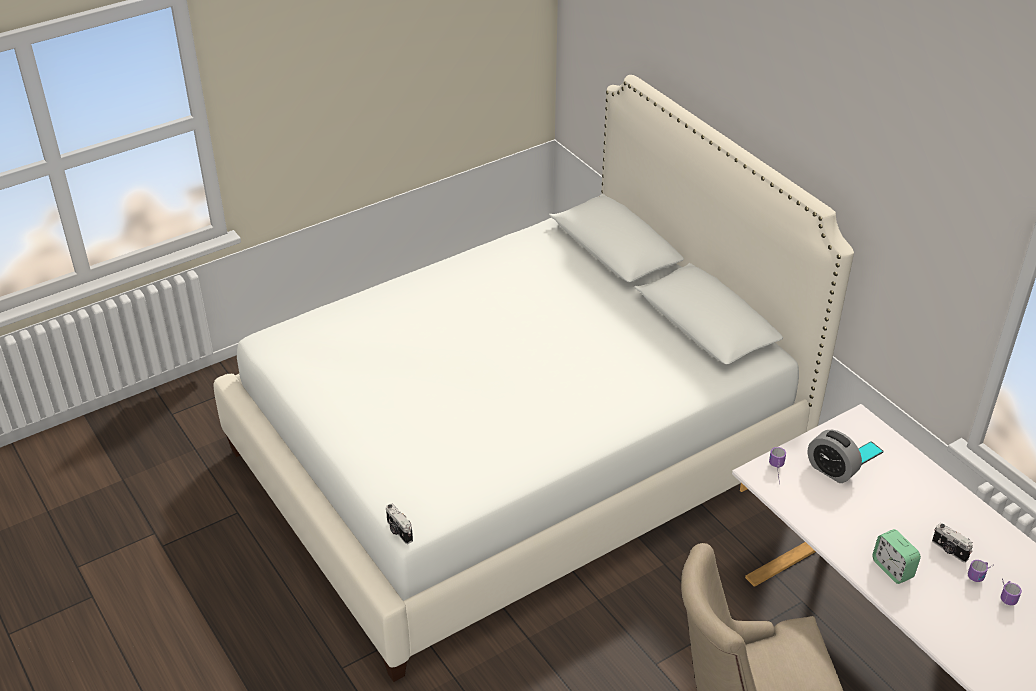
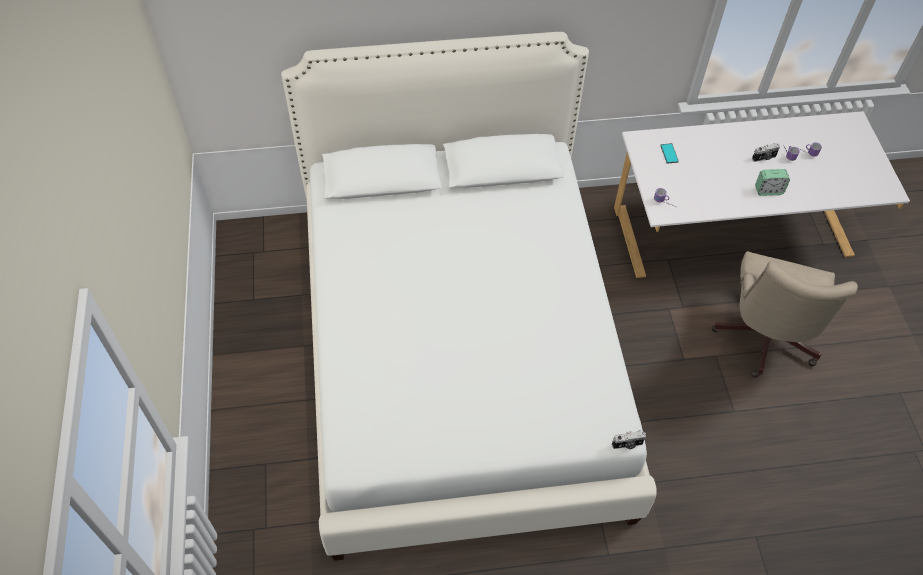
camera: 65 degrees left, 15 degrees up
alarm clock [808,430,862,483] -> none

